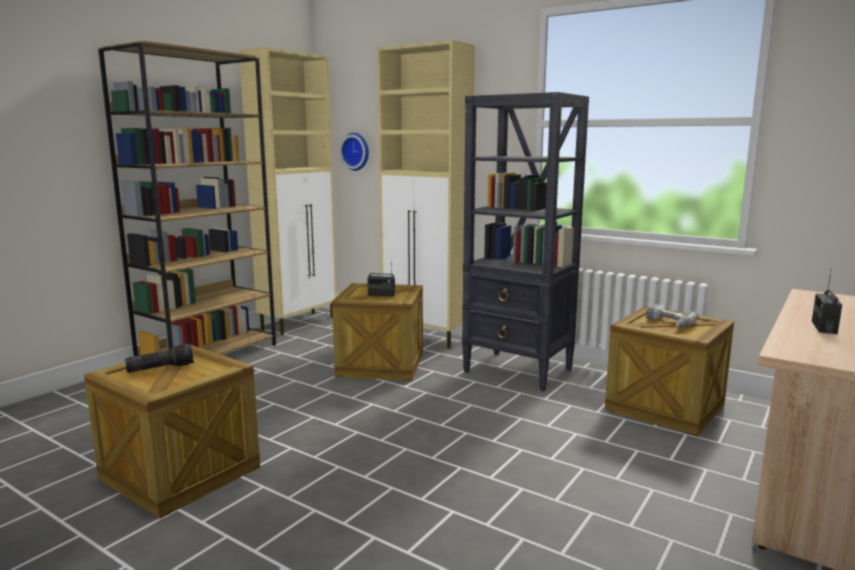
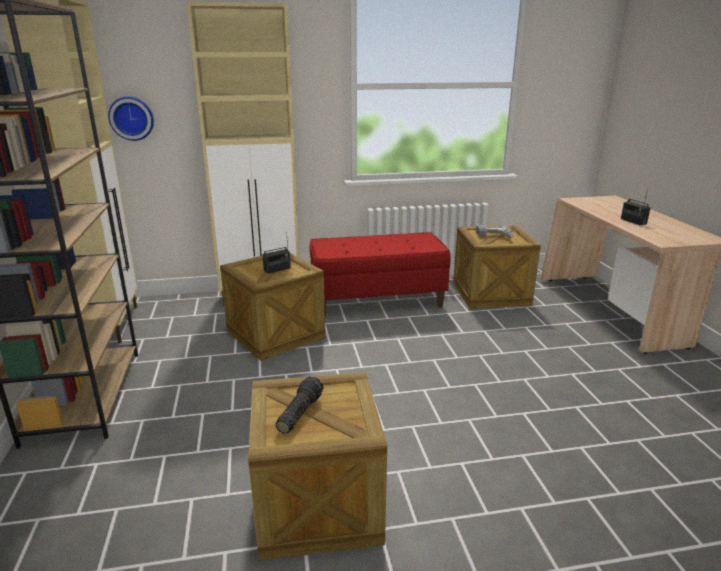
camera: 45 degrees left, 10 degrees up
black bookcase [462,92,589,391] -> red bench [310,232,451,316]

